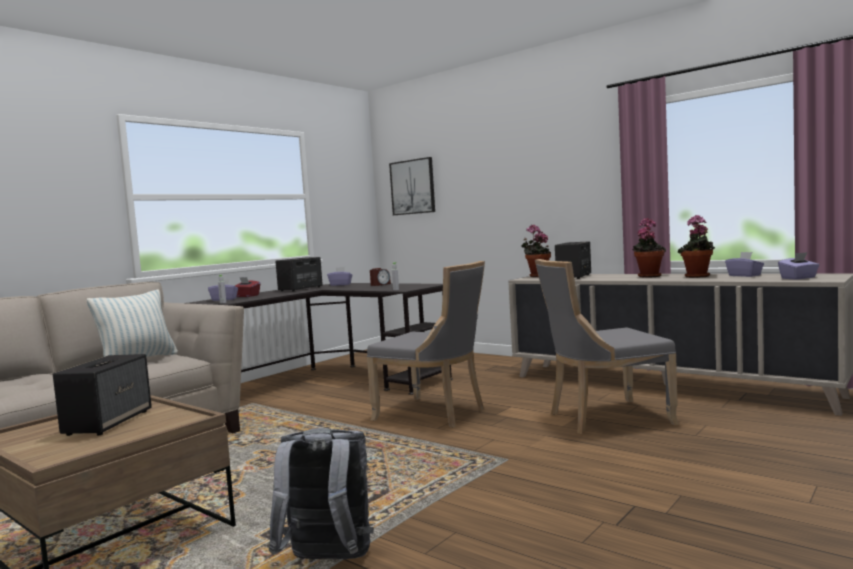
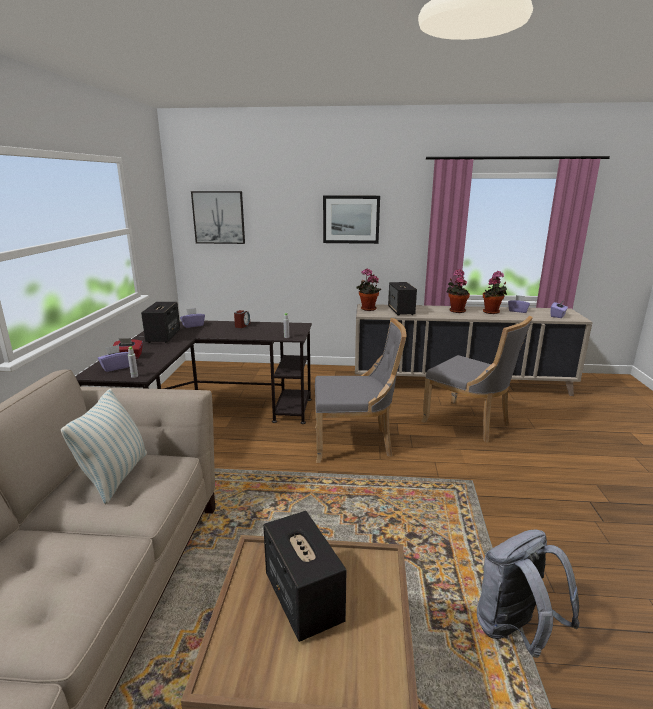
camera: 35 degrees left, 15 degrees up
grey chair [535,259,679,434] -> grey chair turned 90 degrees counterclockwise [421,316,533,443]
none -> picture [323,195,380,244]

